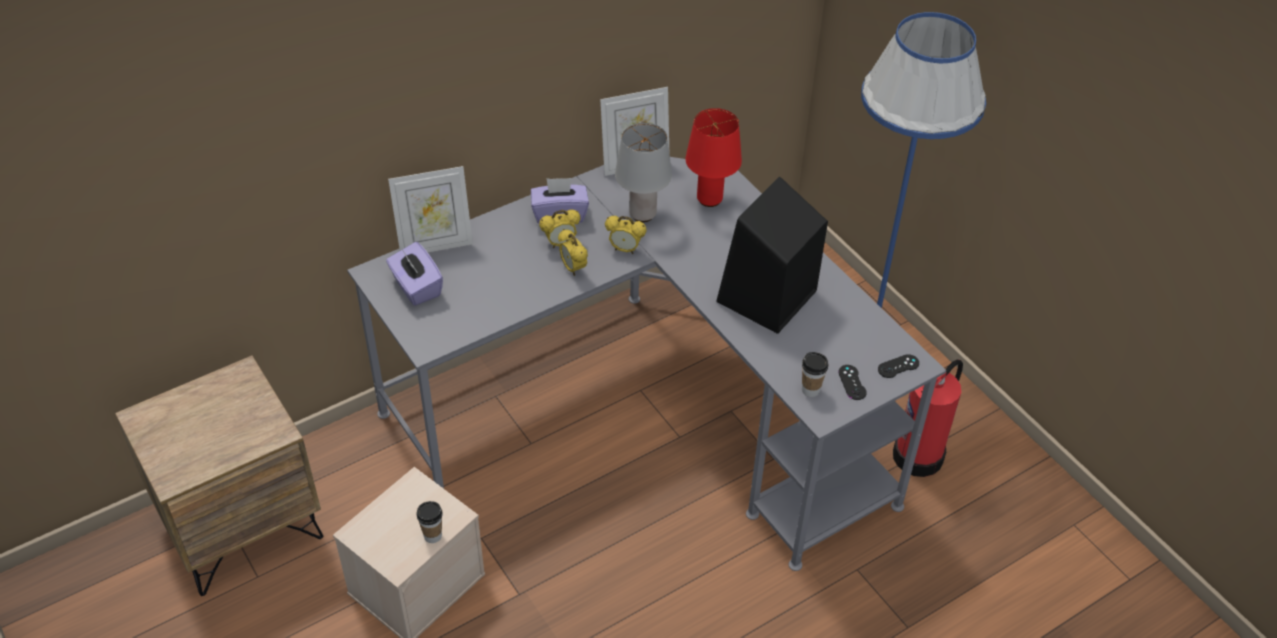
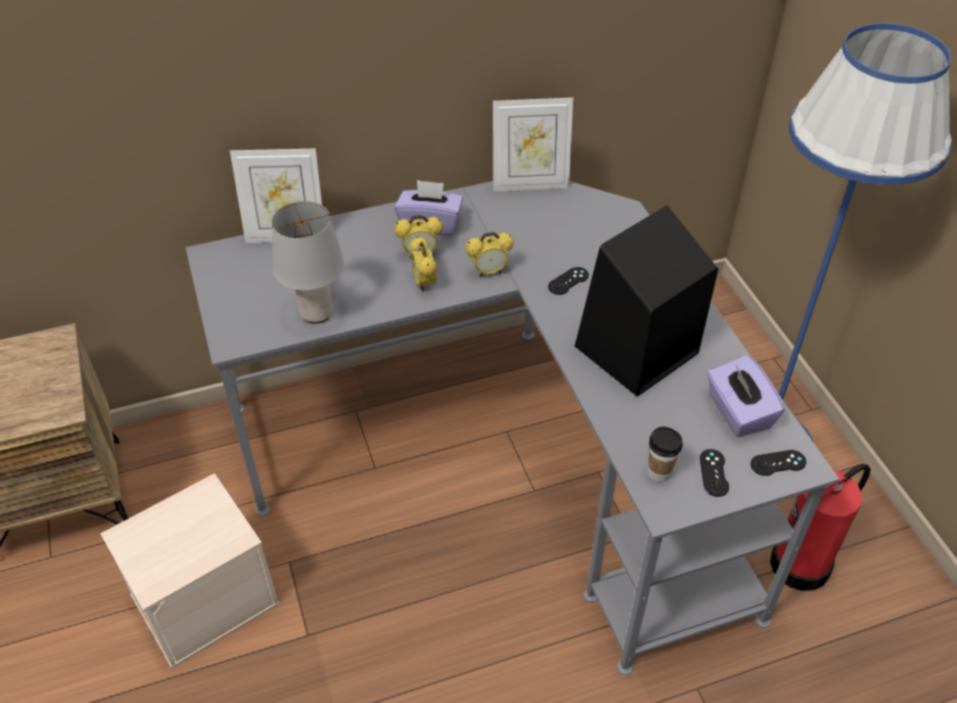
camera: 15 degrees right, 0 degrees up
purple tissue box [386,242,443,306] -> purple tissue box moved to [707,355,784,437]
cup [416,501,443,543] -> none
alarm clock [605,216,647,254] -> alarm clock turned 45 degrees counterclockwise [465,232,514,277]
grey table lamp [615,123,672,222] -> grey table lamp moved to [272,201,344,324]
red table lamp [686,108,742,207] -> none
none -> black game controller [548,267,589,295]

